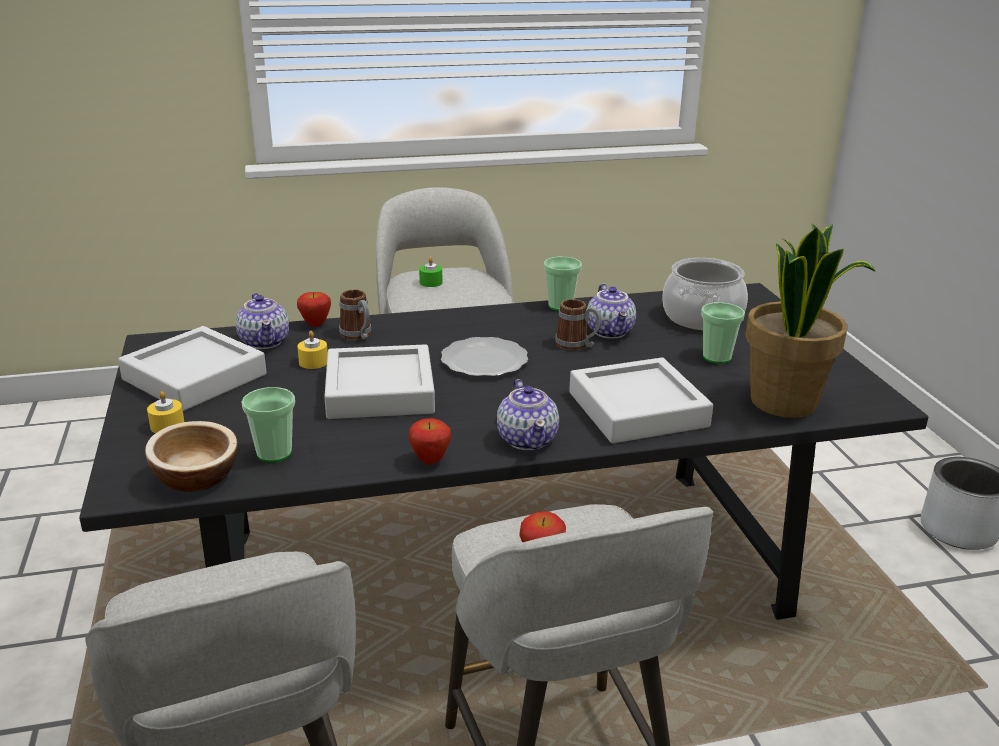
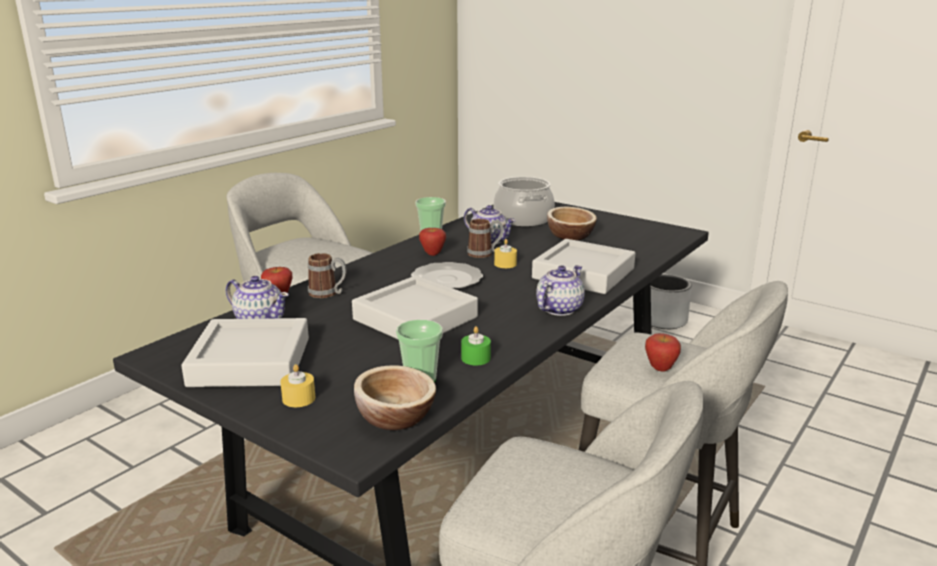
camera: 40 degrees left, 5 degrees down
yellow candle [297,331,328,369] -> yellow candle moved to [494,239,517,268]
apple [409,418,451,465] -> apple moved to [419,227,446,256]
green candle [419,257,443,287] -> green candle moved to [461,326,491,365]
teapot [497,379,559,450] -> teapot turned 90 degrees counterclockwise [536,265,585,316]
cup [701,302,745,364] -> bowl [547,207,597,241]
potted plant [745,223,876,418] -> none

